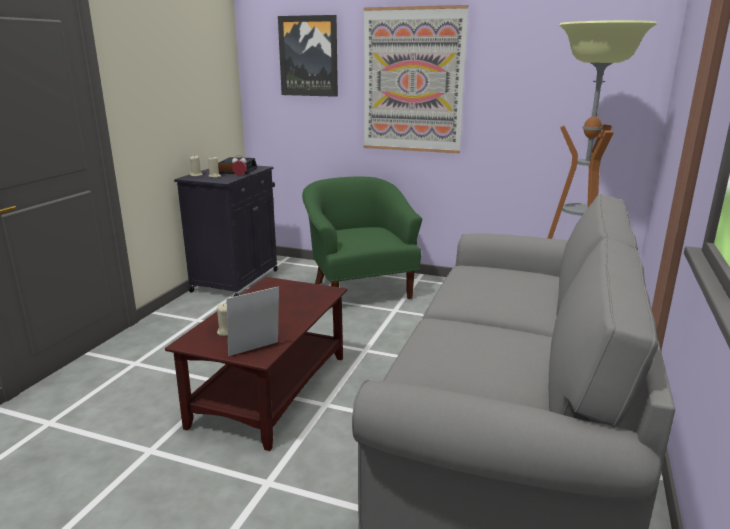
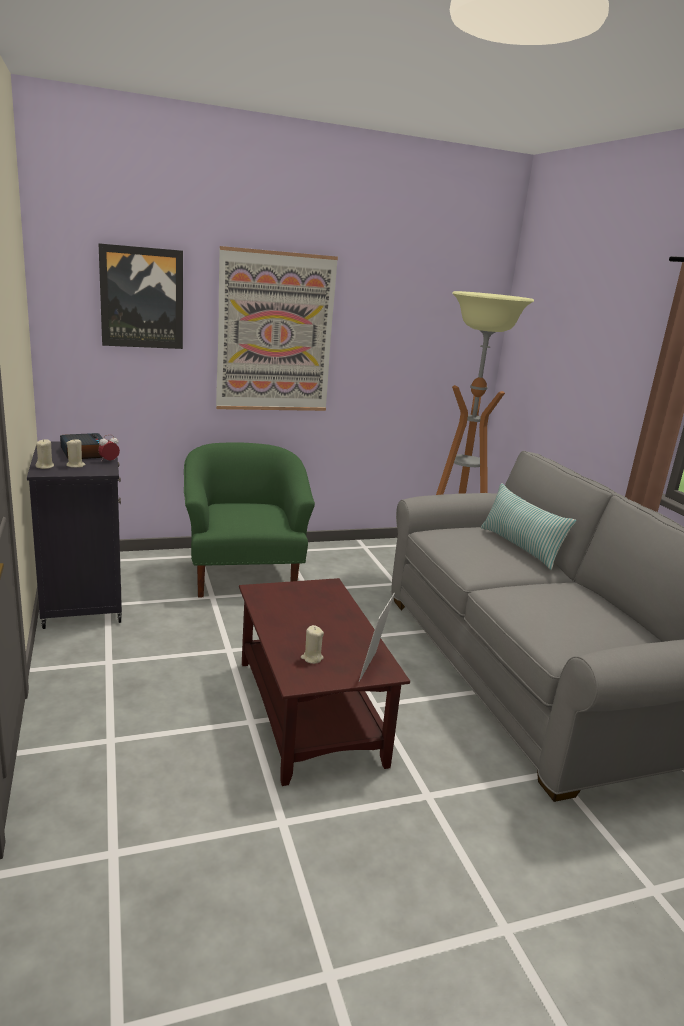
camera: 40 degrees left, 0 degrees up
green armchair [302,177,422,299] -> green armchair turned 45 degrees clockwise [184,442,315,598]
none -> pillow [481,483,576,570]

